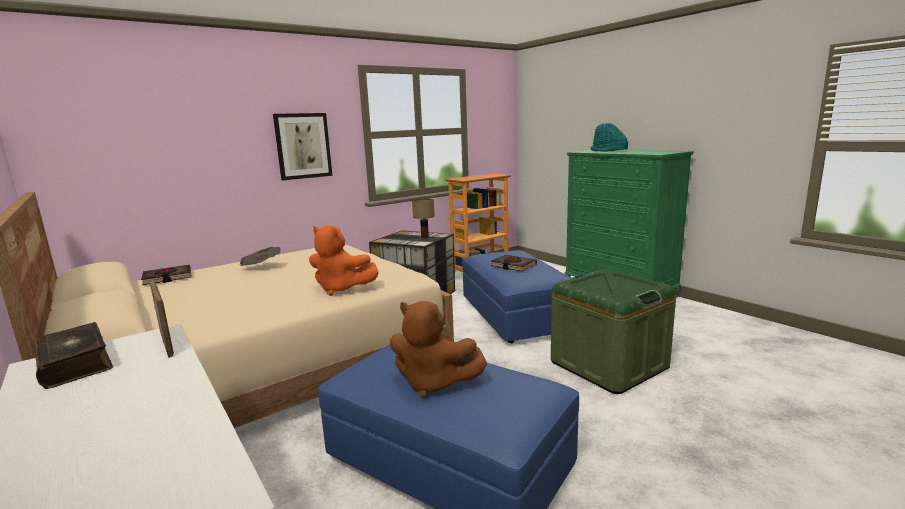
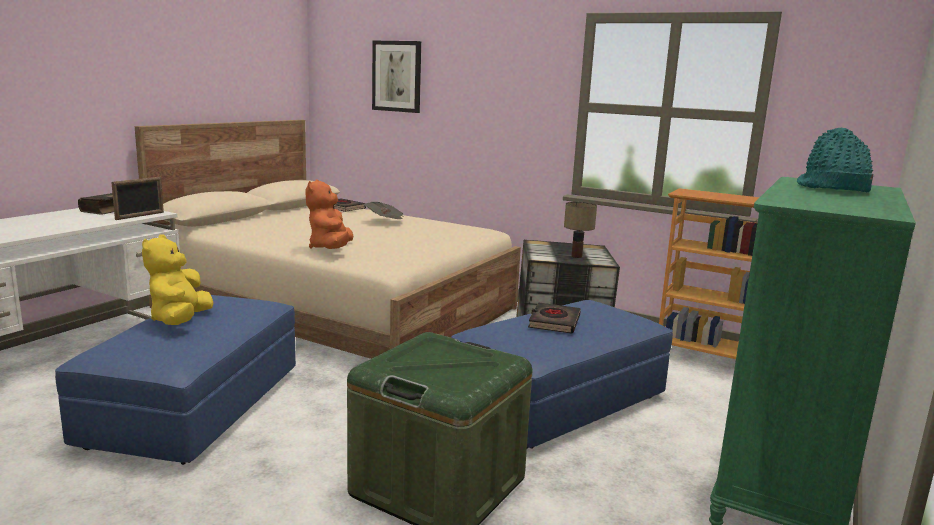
camera: 65 degrees right, 0 degrees up
picture [273,113,332,180] -> picture moved to [372,41,421,113]
brown plush toy [390,301,487,398] -> yellow plush toy [142,235,213,325]

